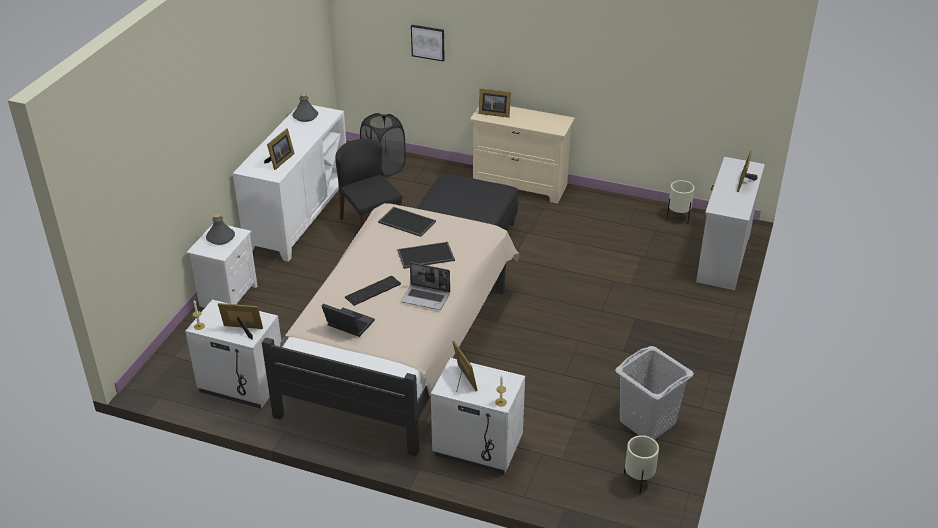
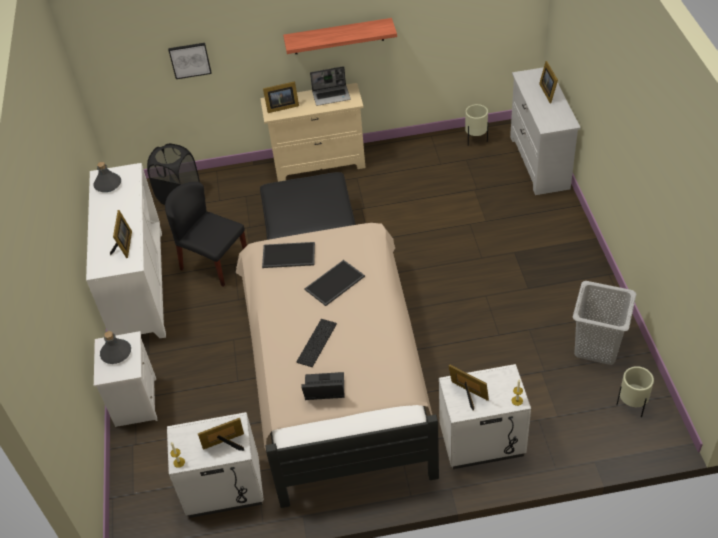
camera: 25 degrees left, 10 degrees up
laptop [401,262,450,310] -> laptop moved to [310,66,351,106]
none -> shelf [283,18,397,54]

